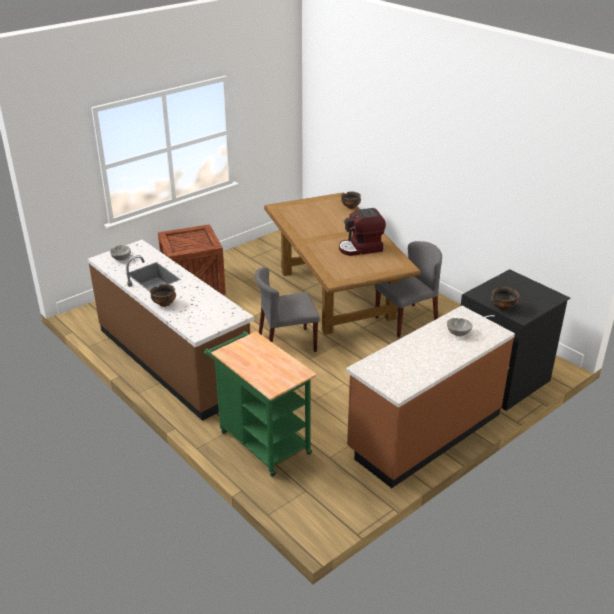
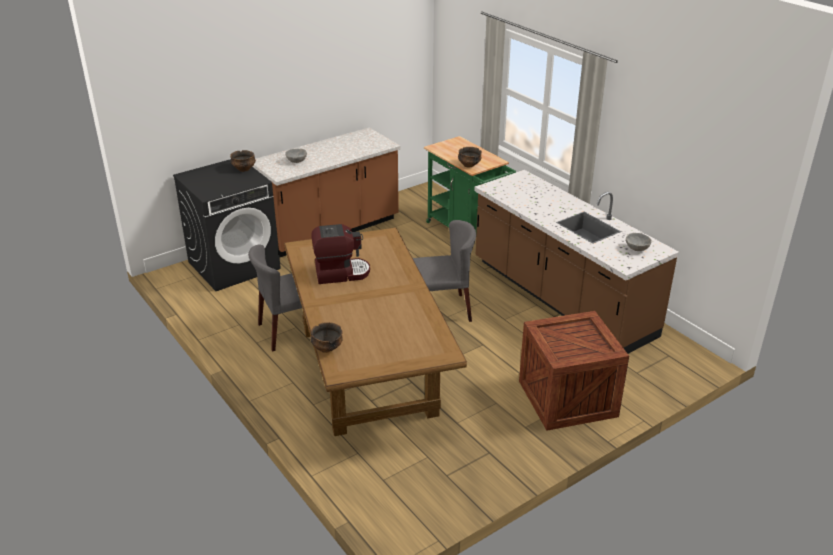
camera: 175 degrees left, 0 degrees up
bowl [150,284,176,307] -> bowl moved to [458,147,482,167]

